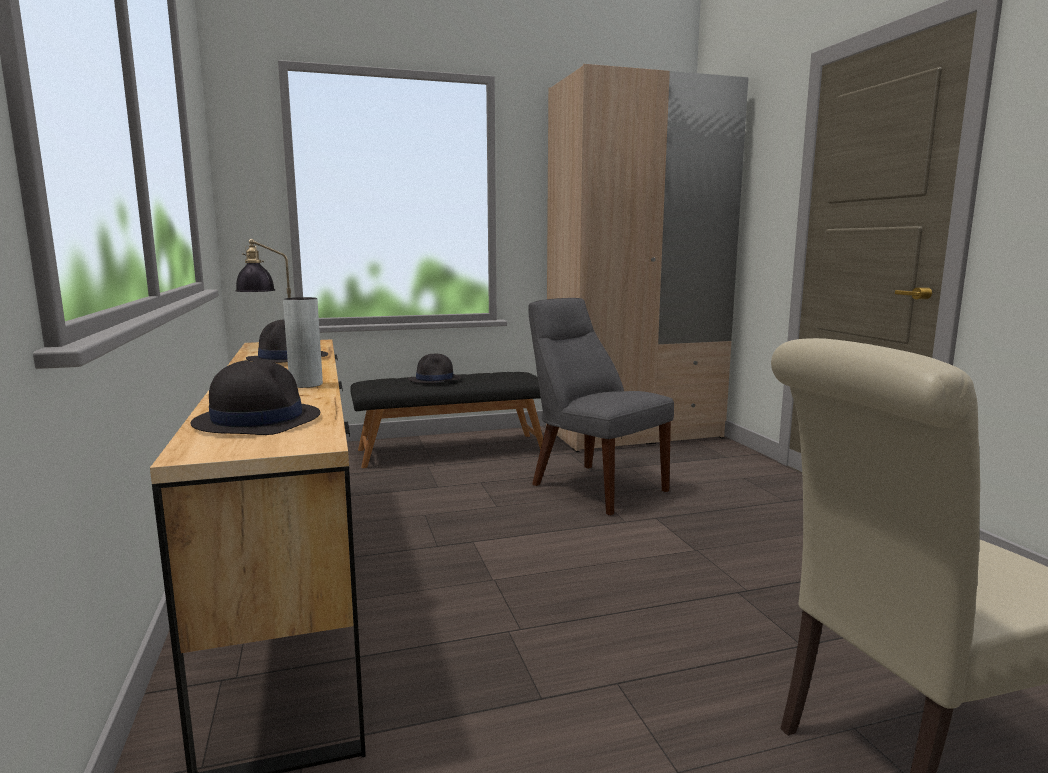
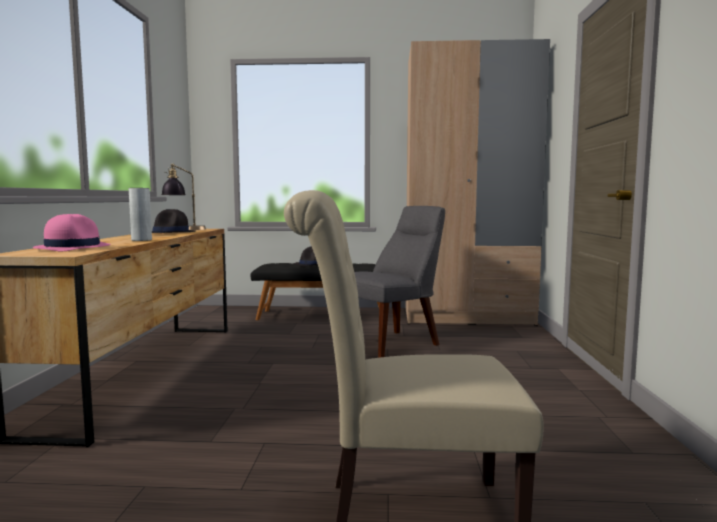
camera: 20 degrees right, 5 degrees down
black hat [191,360,320,435] -> pink hat [32,214,110,251]
grey chair [528,298,674,515] -> grey chair turned 75 degrees clockwise [354,206,445,358]

